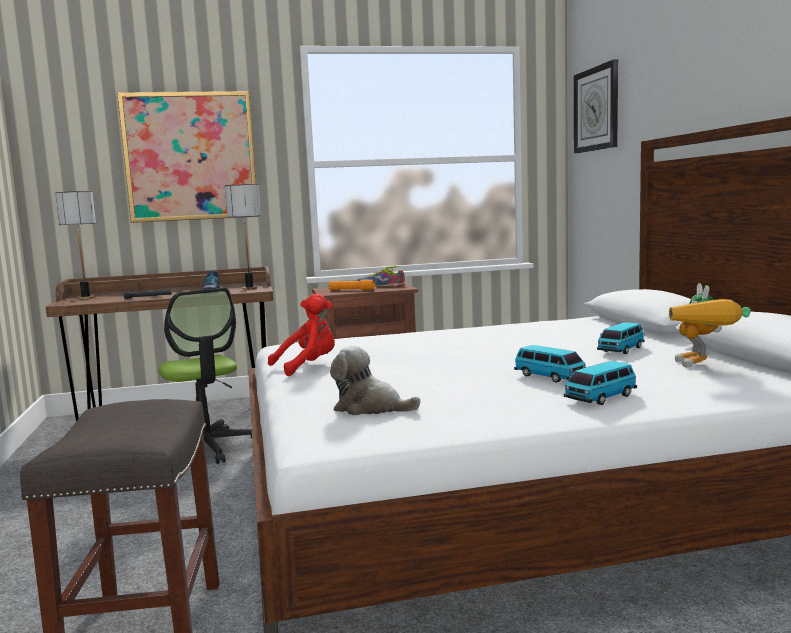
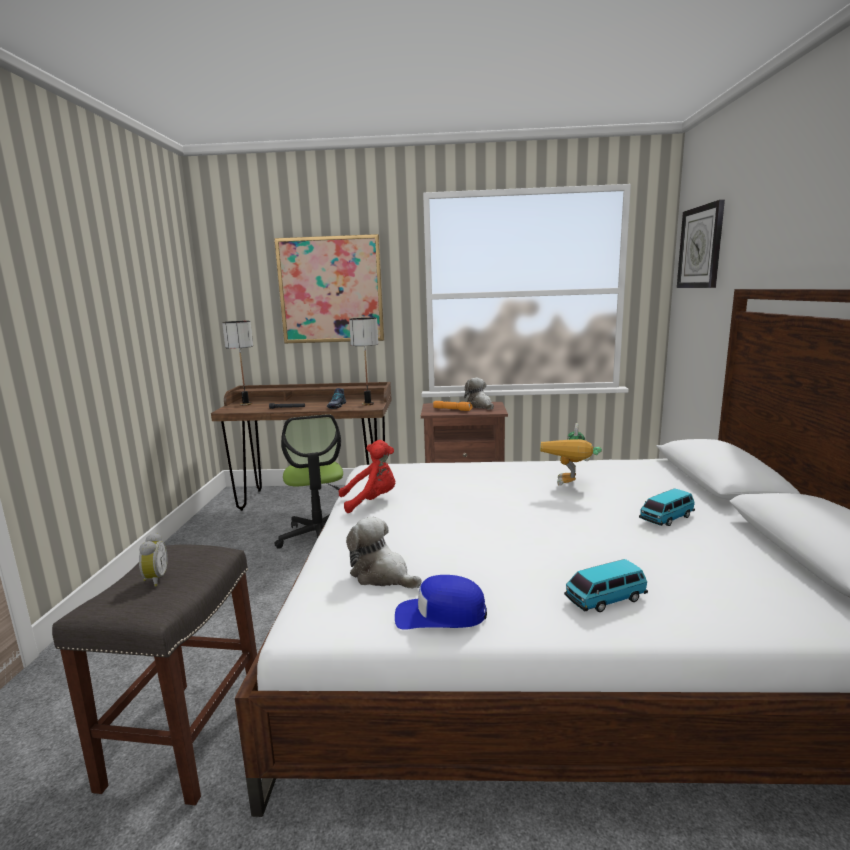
camera: 15 degrees right, 5 degrees up
shoe [357,266,405,287] -> plush toy [464,378,494,409]
toy car [514,345,586,383] -> none
toy robot [669,283,751,367] -> toy robot moved to [540,423,602,485]
none -> alarm clock [139,532,168,587]
none -> blue cap [395,575,487,630]

